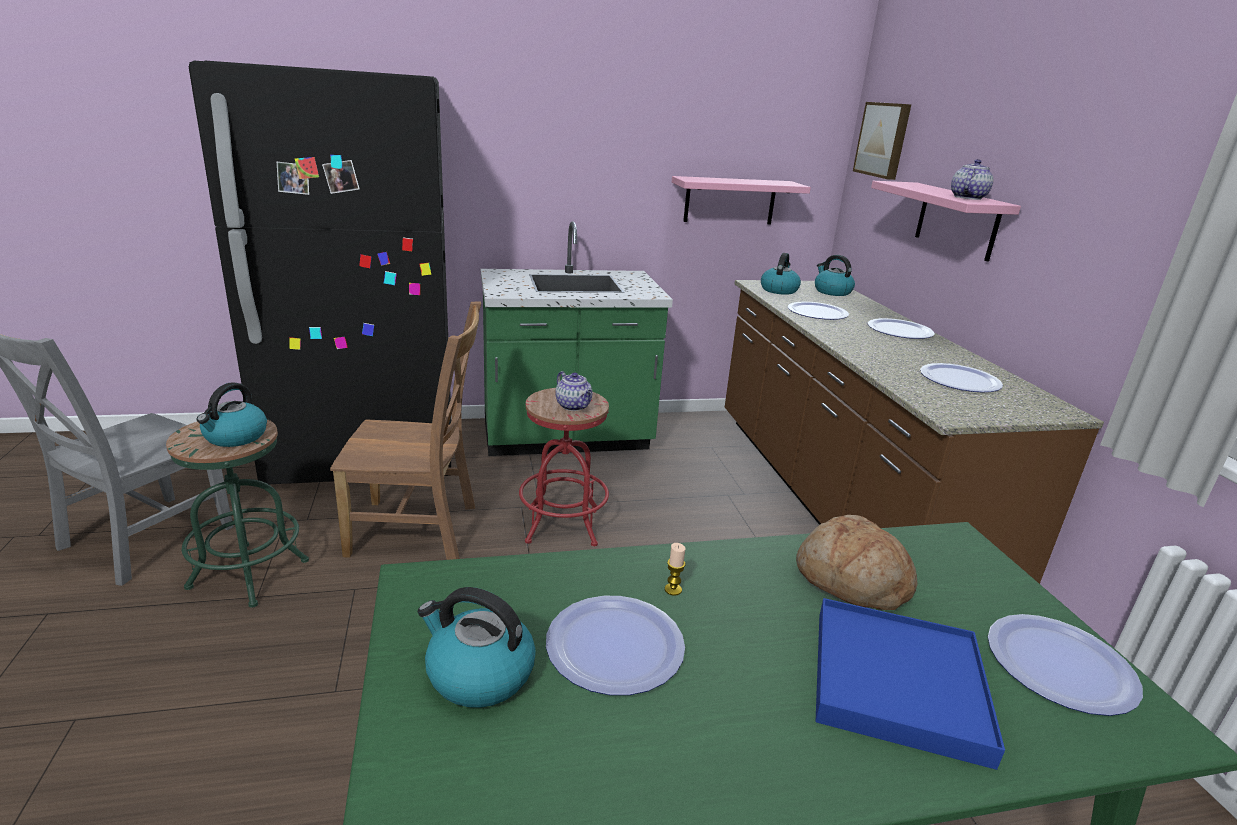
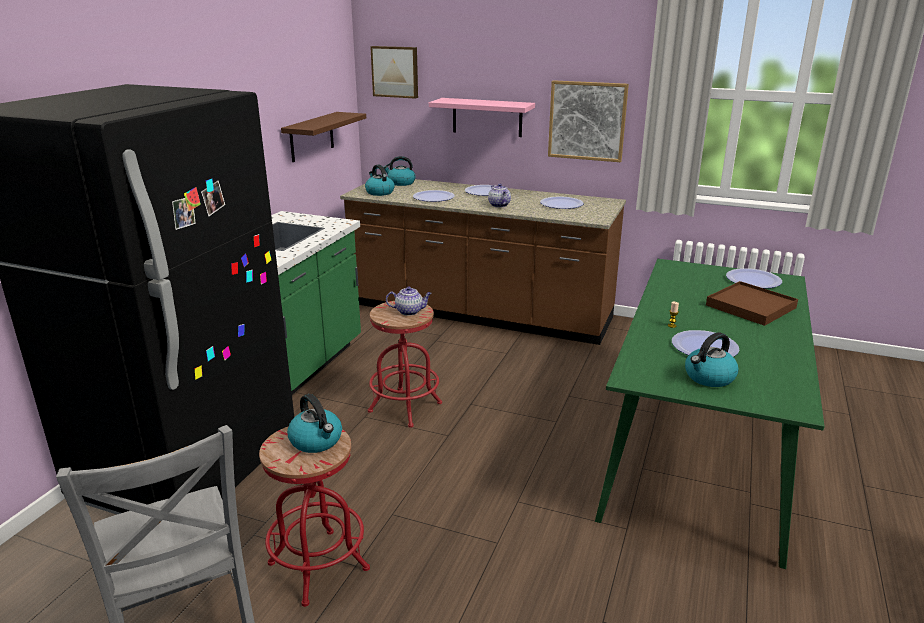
camera: 55 degrees left, 0 degrees up
green stool [166,419,309,608] -> red stool [259,427,370,607]
brown chair [330,302,481,560] -> none
pink shelf [672,176,811,224] -> brown shelf [281,112,366,162]
bread [796,515,917,610] -> none
blue tray [816,598,1005,770] -> brown tray [706,281,798,326]
teapot [951,159,993,200] -> teapot moved to [488,184,511,207]
none -> picture [548,80,629,162]

